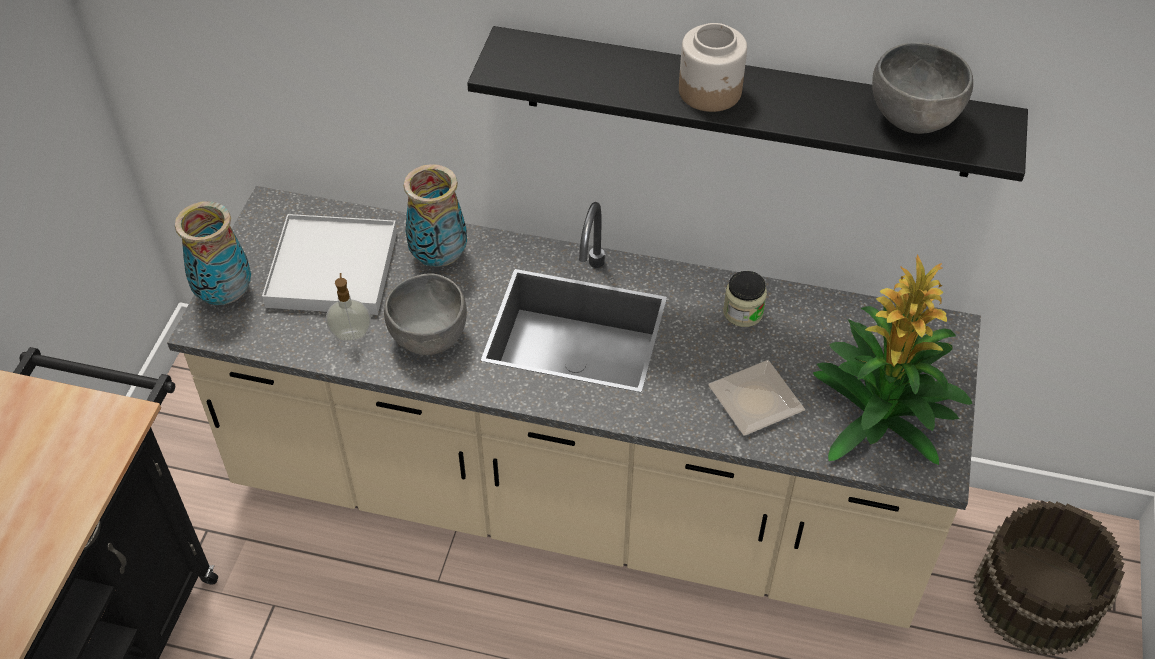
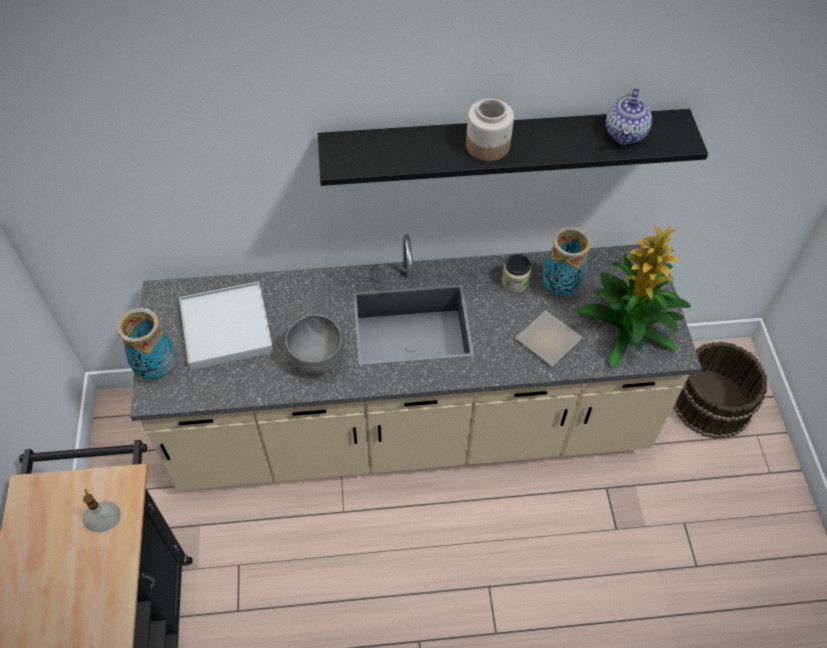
camera: 20 degrees left, 5 degrees up
soap dispenser [326,273,371,341] -> soap dispenser moved to [83,489,121,532]
vase [404,164,467,267] -> vase moved to [542,227,591,297]
grey bowl [872,43,973,134] -> teapot [606,88,652,145]

